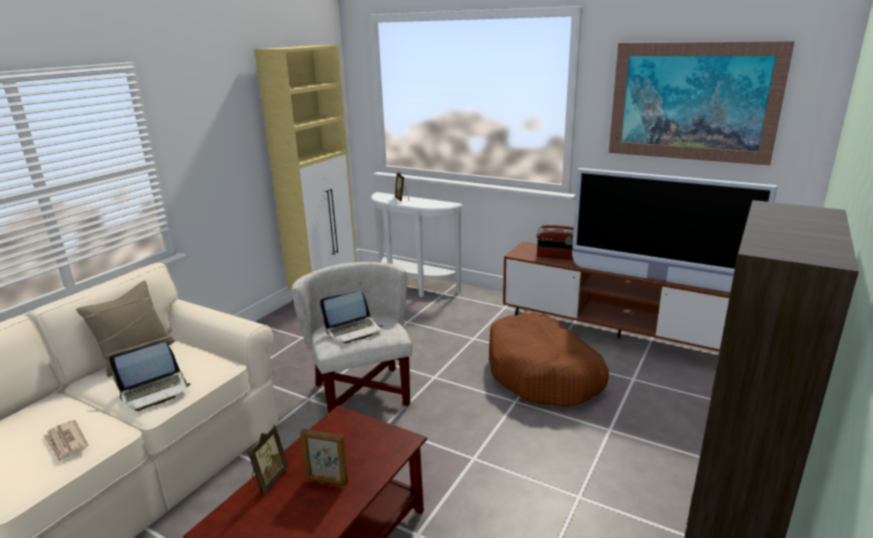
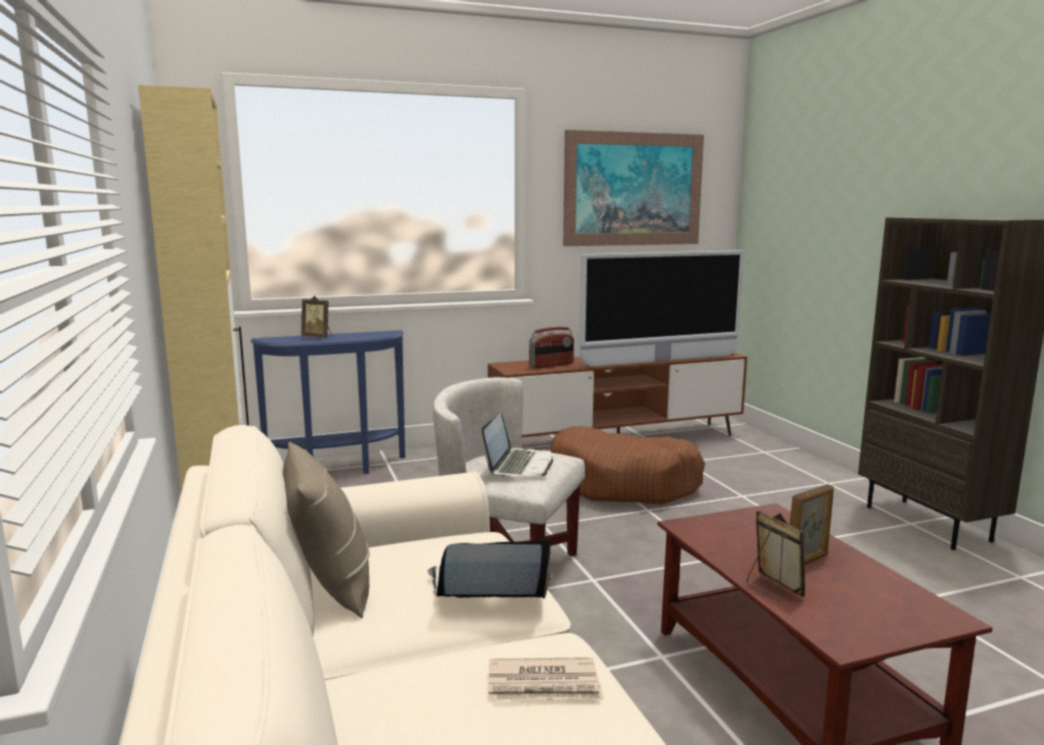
camera: 50 degrees left, 10 degrees down
laptop [109,342,191,411] -> laptop turned 105 degrees counterclockwise [428,540,551,599]
white console table [370,192,463,297] -> blue console table [250,330,405,474]

